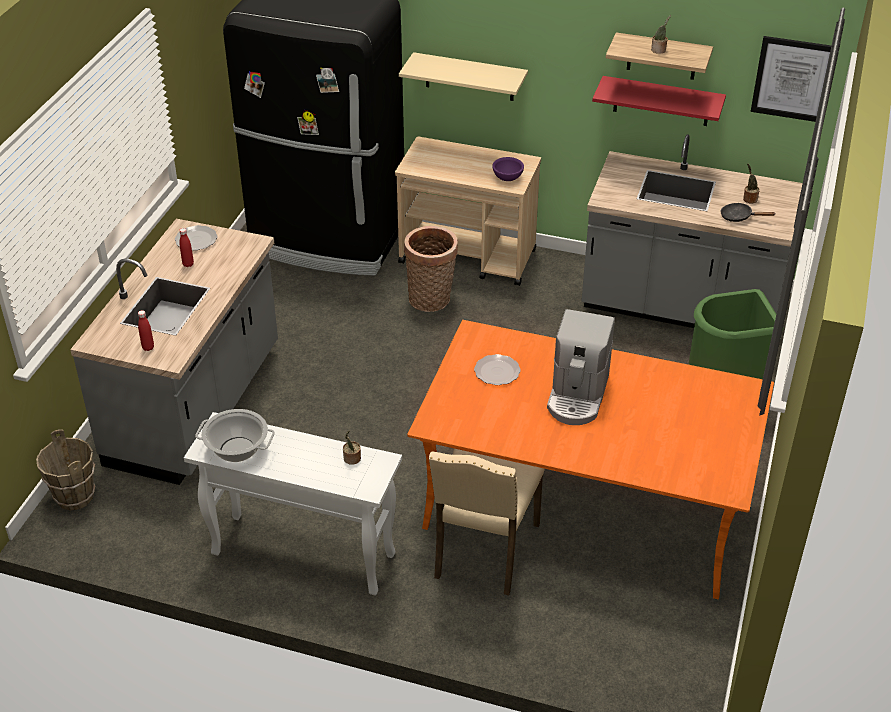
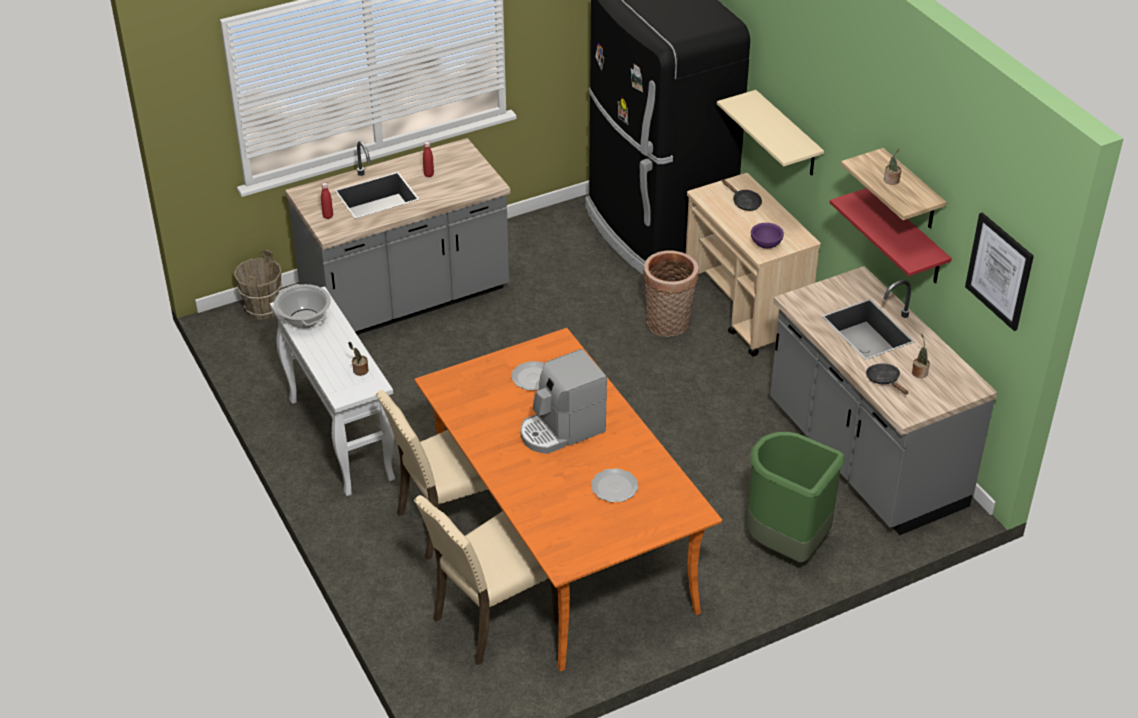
camera: 45 degrees right, 0 degrees up
plate [175,225,218,251] -> plate moved to [591,468,638,502]
none -> beige chair [414,495,559,665]
none -> black frying pan [722,179,762,211]

